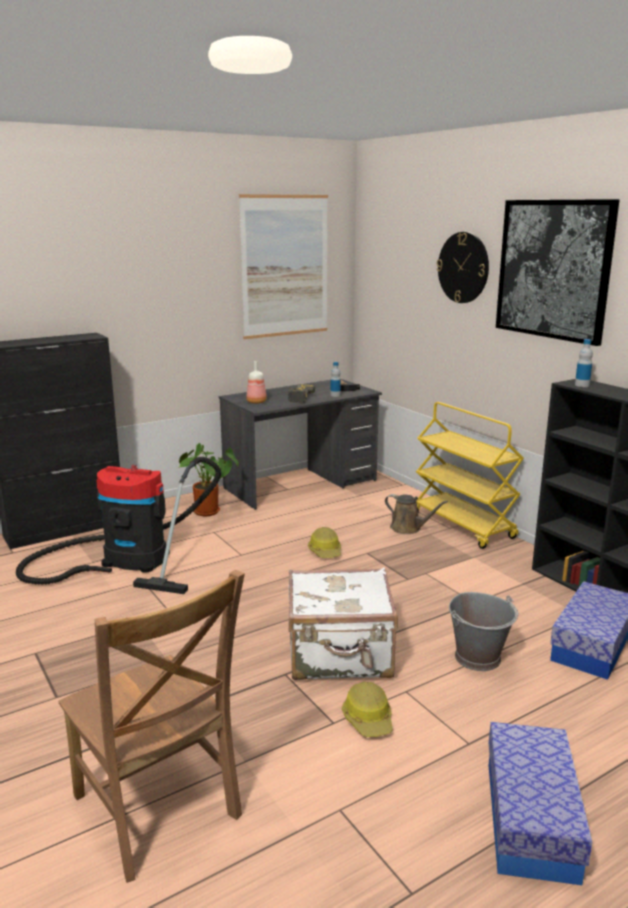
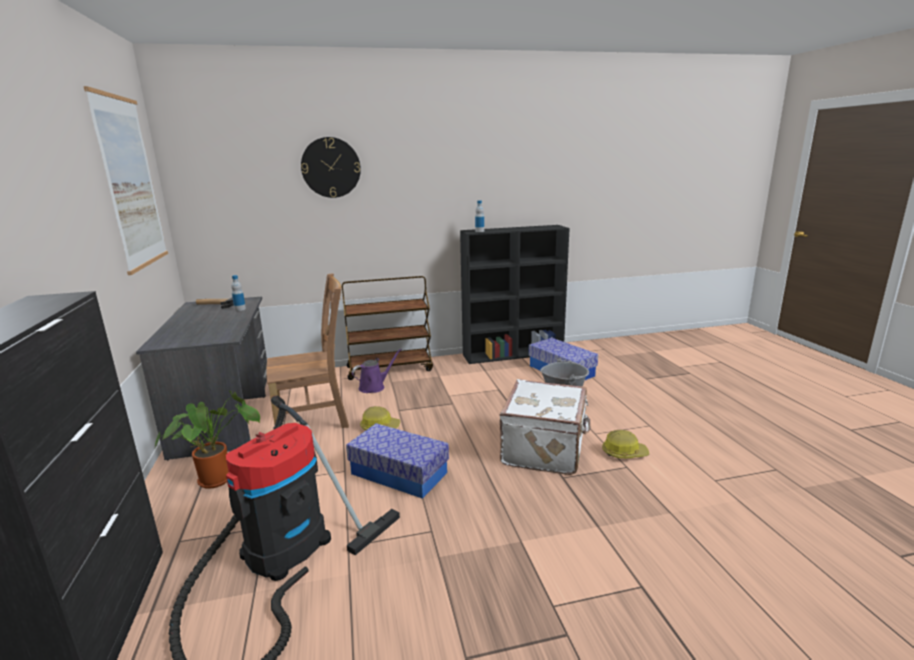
camera: 70 degrees left, 0 degrees up
brown chair [58,570,245,883] -> brown chair moved to [266,273,349,428]
bottle [246,361,267,404] -> none
power drill [288,384,315,403] -> none
brown watering can [385,494,448,534] -> purple watering can [352,349,402,393]
yellow cart [416,402,524,549] -> brown cart [342,276,433,380]
storage box [489,722,592,885] -> storage box moved to [346,423,449,499]
picture [496,199,619,346] -> none

